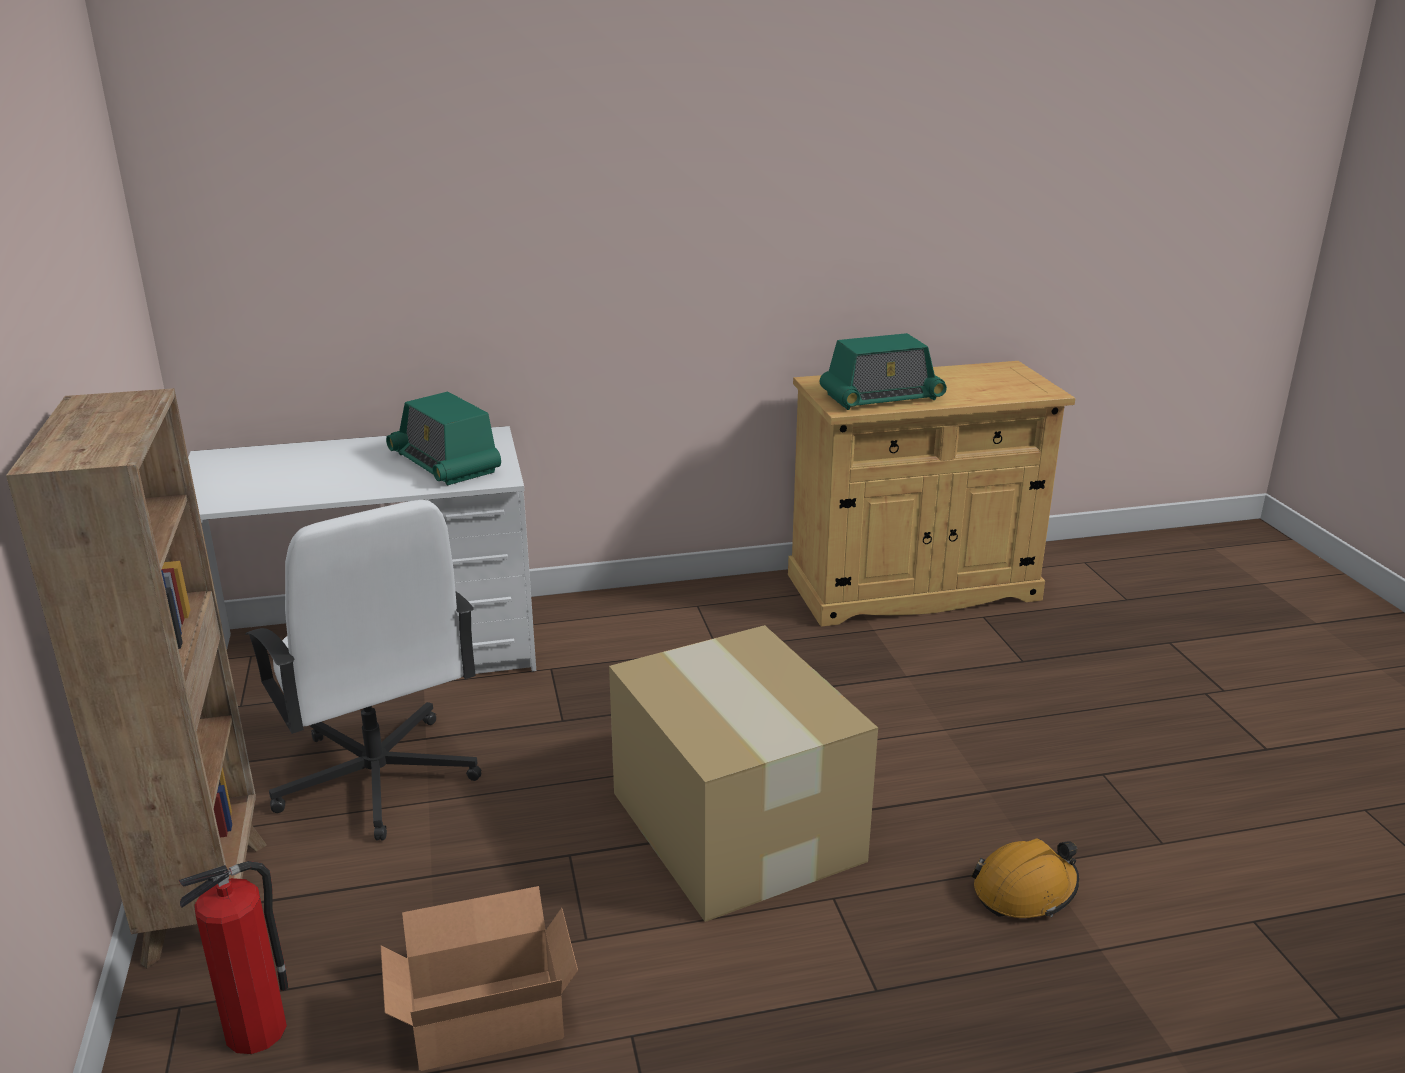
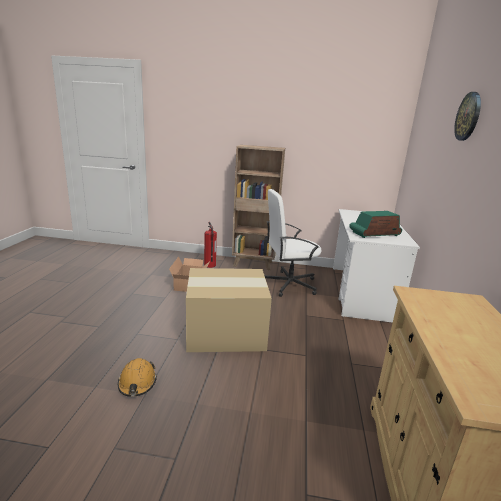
camera: 110 degrees right, 5 degrees down
radio [820,333,947,410] -> none
none -> wall clock [454,92,481,141]

